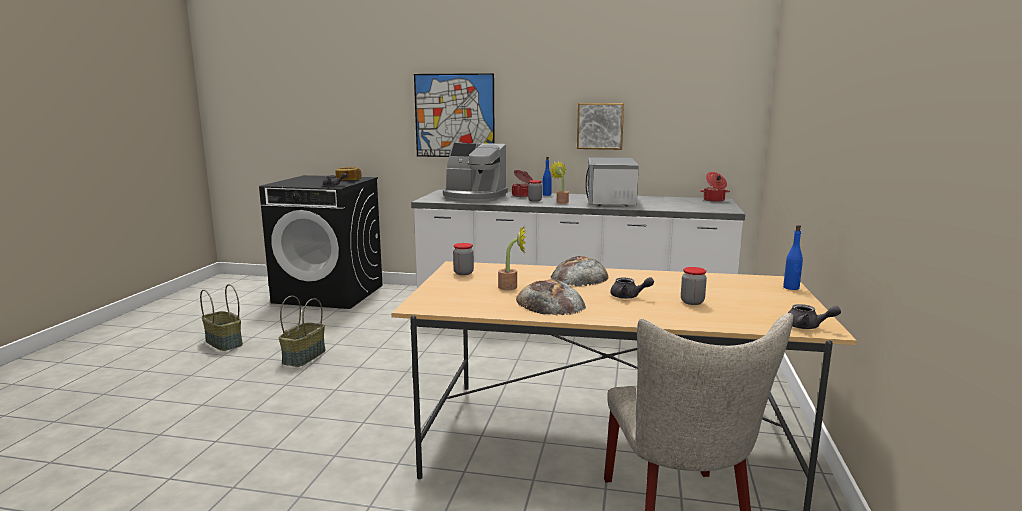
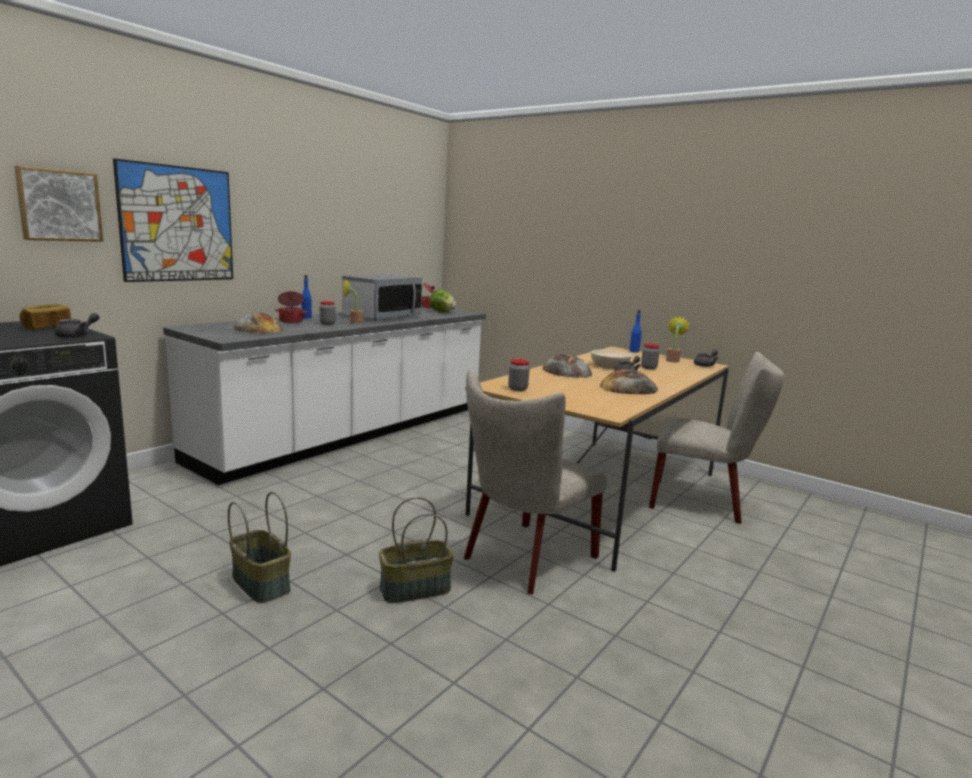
camera: 65 degrees left, 0 degrees up
basket [200,284,243,351] -> basket moved to [379,497,454,603]
coffee machine [443,143,508,202] -> bread [233,313,283,333]
potted plant [498,226,526,290] -> potted plant moved to [666,316,689,362]
picture [577,103,624,150] -> picture moved to [14,166,103,242]
microwave [585,157,639,206] -> microwave turned 90 degrees counterclockwise [342,274,422,321]
none -> lettuce [429,289,456,312]
none -> beige chair [464,370,607,594]
none -> beige bowl [591,350,632,369]

